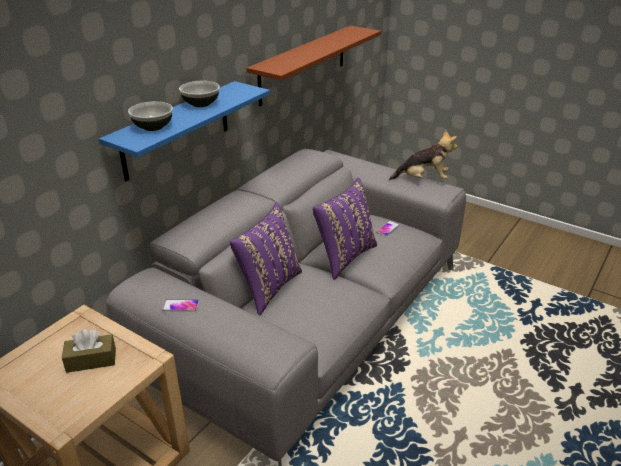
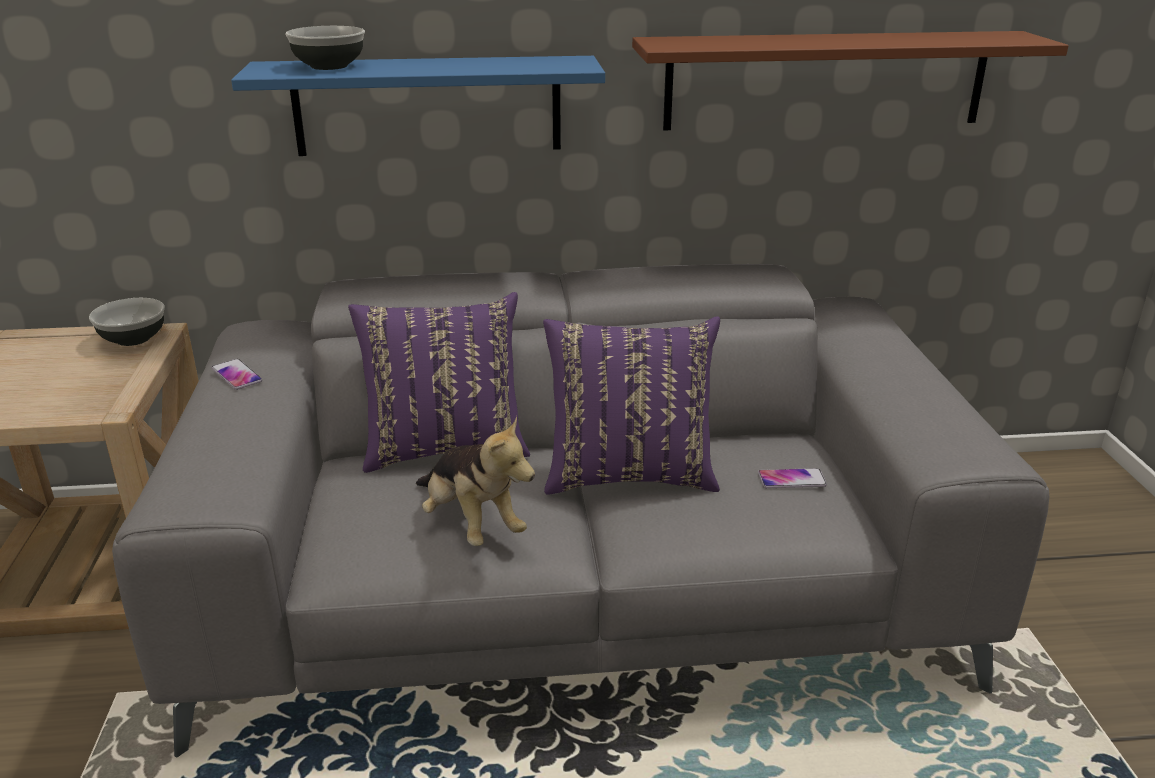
camera: 50 degrees right, 5 degrees down
brown tissue box [62,329,116,373] -> none
bowl [179,81,220,107] -> bowl moved to [89,298,165,346]
plush toy [389,130,457,180] -> plush toy moved to [416,416,535,546]

